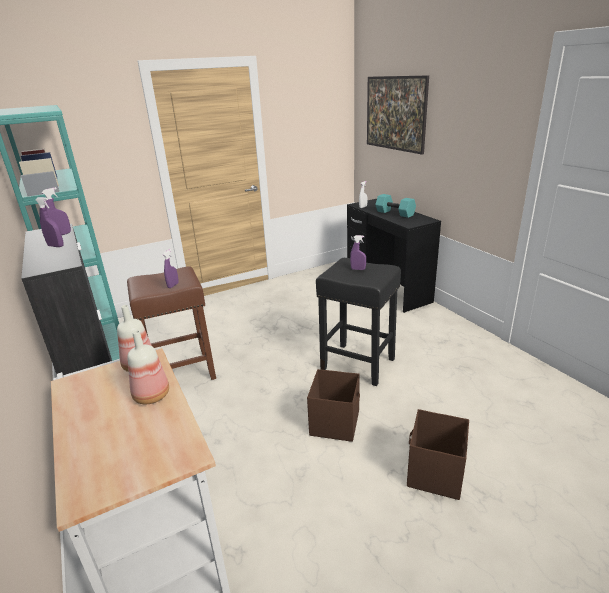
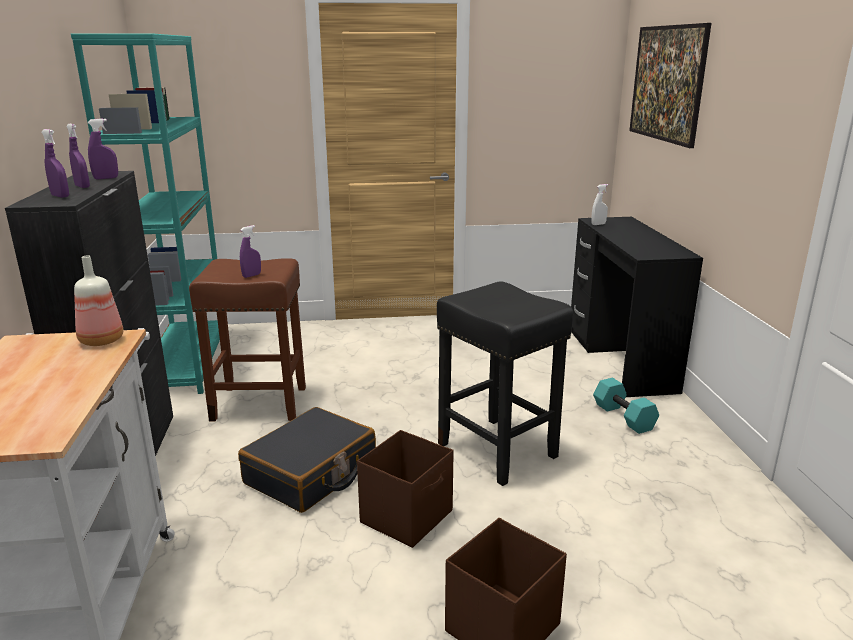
camera: 20 degrees right, 5 degrees down
bottle [127,330,169,404] -> none
purple spray bottle [350,235,366,270] -> purple spray bottle moved to [41,129,69,198]
turquoise dumbbell [375,194,416,218] -> turquoise dumbbell moved to [593,378,659,434]
none -> black suitcase [238,407,376,513]

